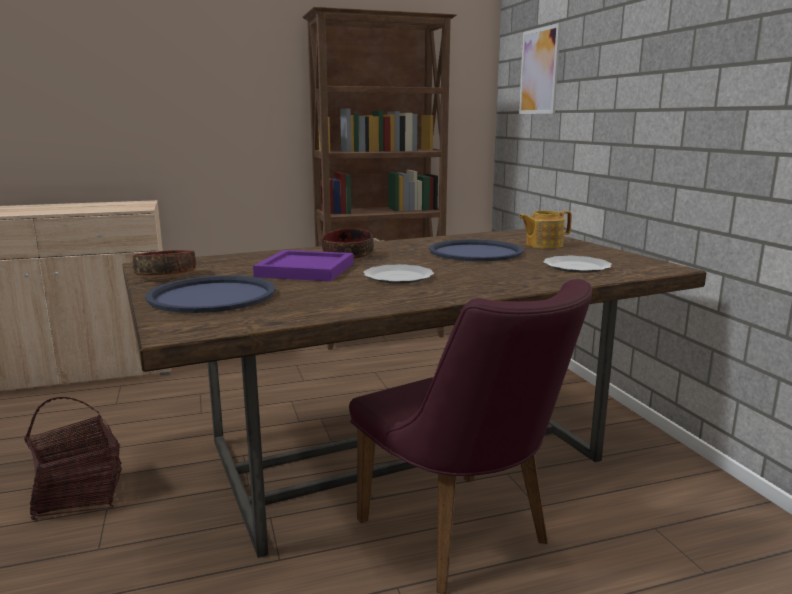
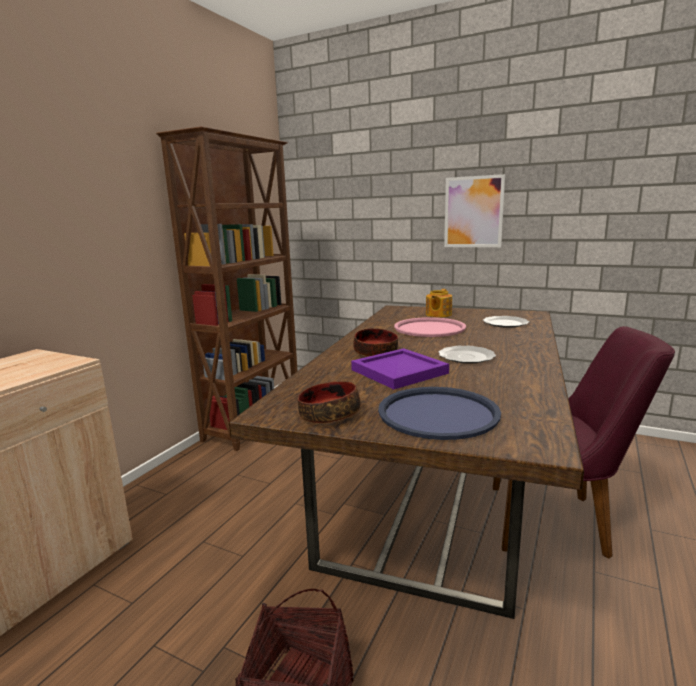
camera: 45 degrees left, 0 degrees up
blue tray [429,239,523,262] -> pink tray [394,317,466,337]
picture [519,23,561,114] -> picture moved to [444,174,505,247]

